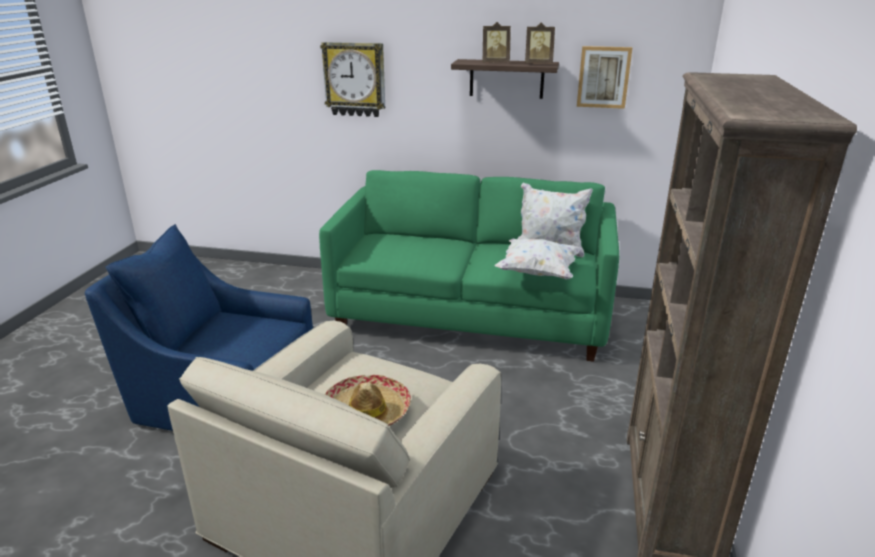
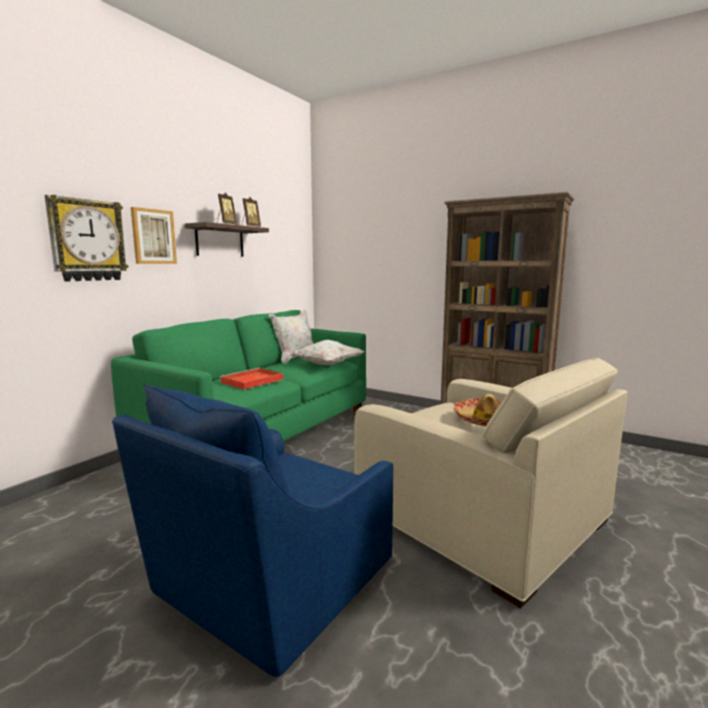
camera: 70 degrees left, 15 degrees down
picture [577,46,632,109] -> picture moved to [131,207,177,264]
none -> red tray [220,368,283,390]

